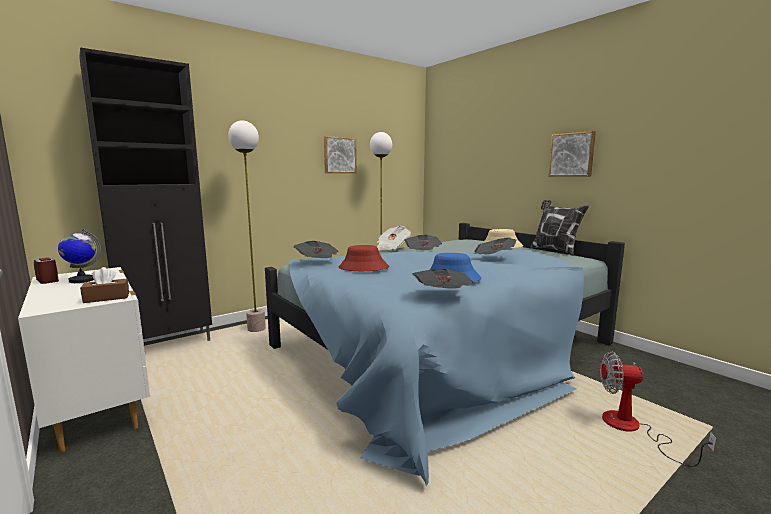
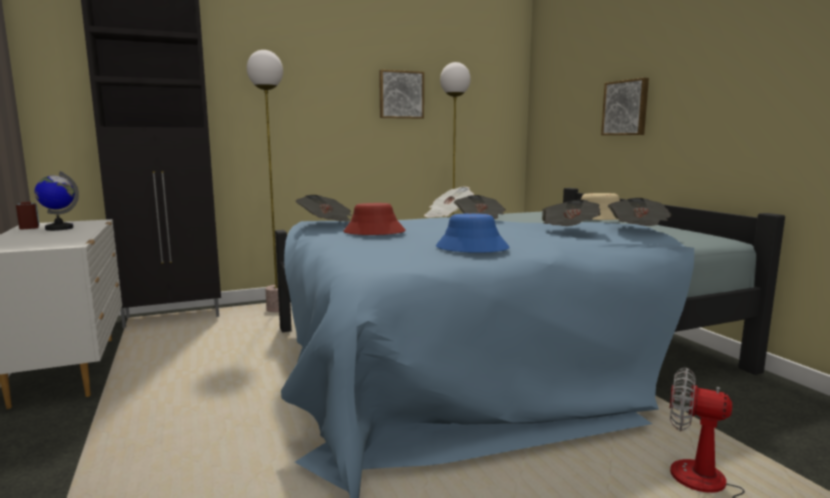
camera: 15 degrees right, 0 degrees up
brown tissue box [80,267,129,303] -> none
newspaper [412,269,473,289] -> newspaper moved to [608,198,672,226]
pillow [531,200,589,256] -> none
picture [549,131,596,177] -> picture moved to [601,78,649,135]

